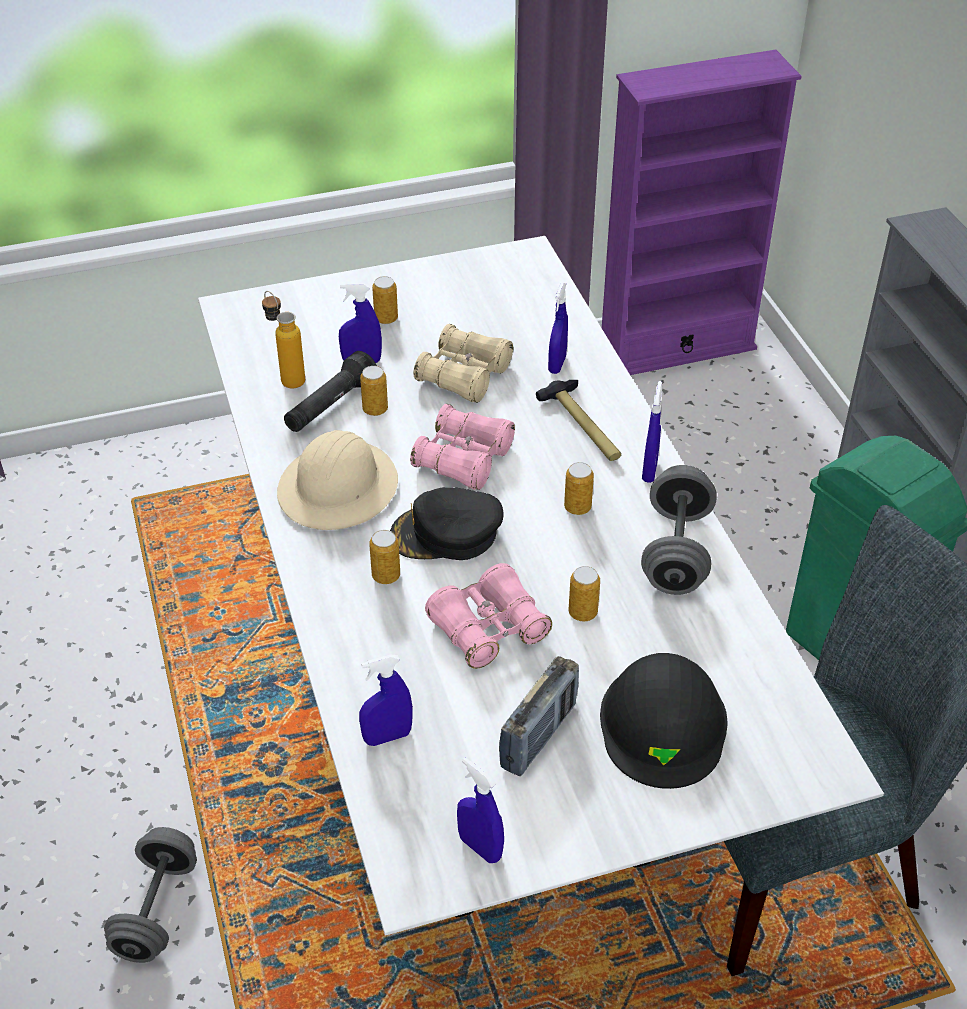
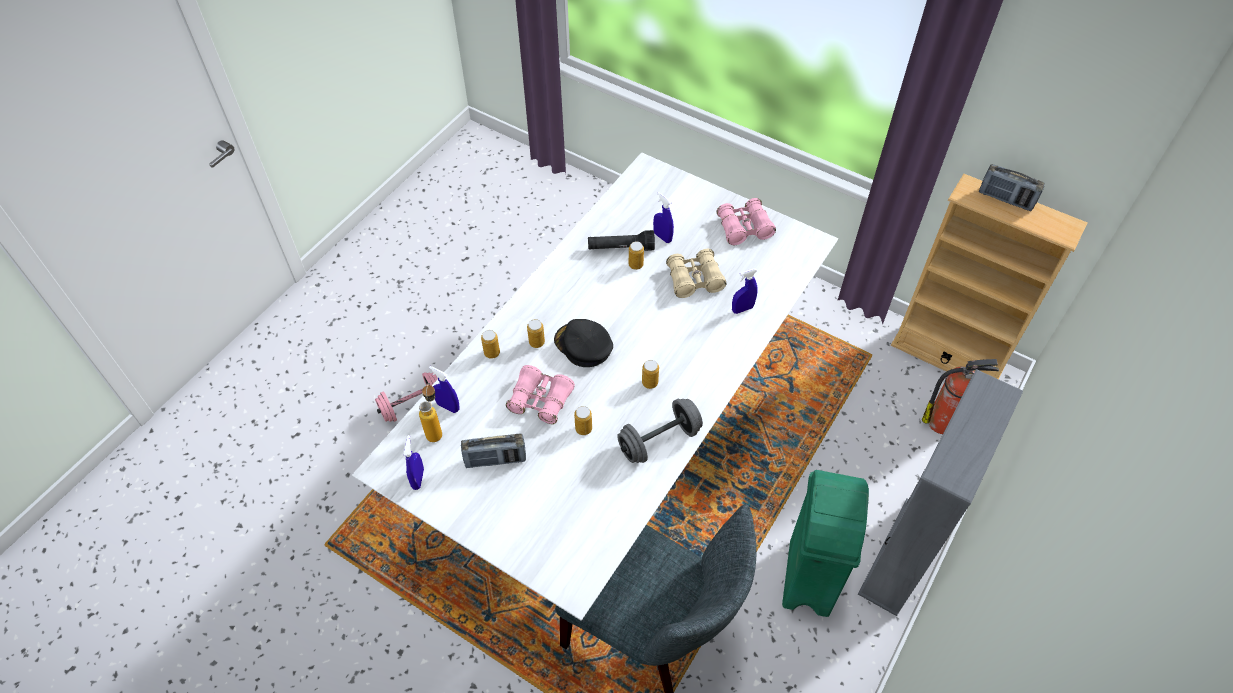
camera: 50 degrees right, 10 degrees up
grey dumbbell [104,827,197,963] -> pink dumbbell [375,372,438,422]
bottle [262,291,305,389] -> bottle moved to [419,383,442,442]
beige hard hat [277,430,398,530] -> none
can [372,276,398,324] -> can moved to [481,330,500,359]
pink binoculars [410,404,515,490] -> pink binoculars moved to [717,198,776,245]
hammer [536,380,621,461] -> none
black hard hat [600,653,728,789] -> none
purple bookcase [602,50,802,375] -> beige bookcase [891,174,1087,379]
blue spray bottle [642,381,662,483] -> none
none -> fire extinguisher [922,359,999,434]
none -> radio [979,164,1045,211]

